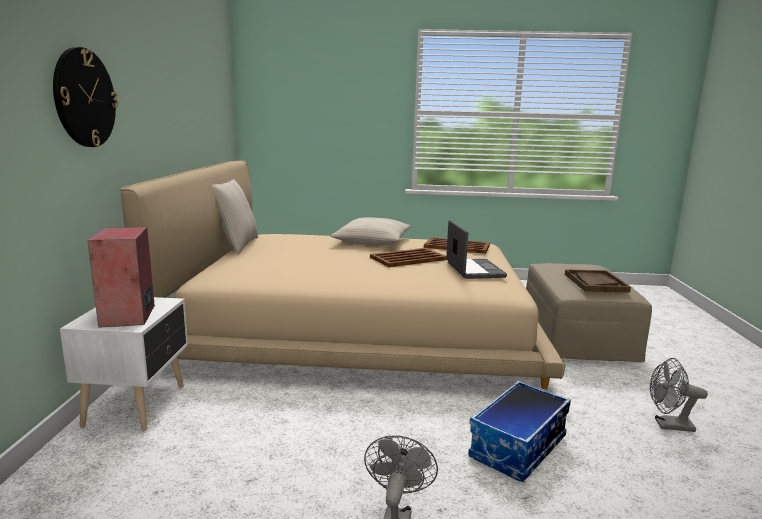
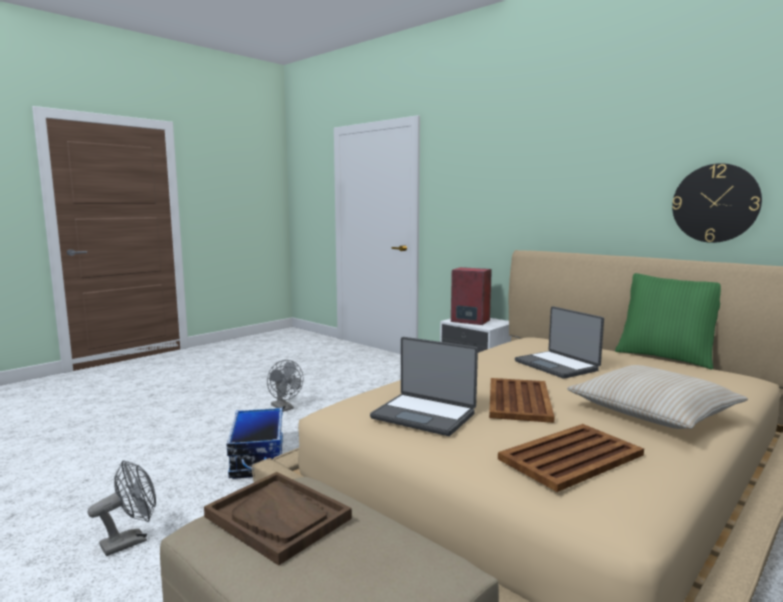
camera: 130 degrees right, 5 degrees down
wall clock [53,47,118,147] -> wall clock moved to [672,163,762,243]
beige pillow [212,179,258,254] -> green pillow [615,273,721,370]
none -> laptop [515,306,604,379]

